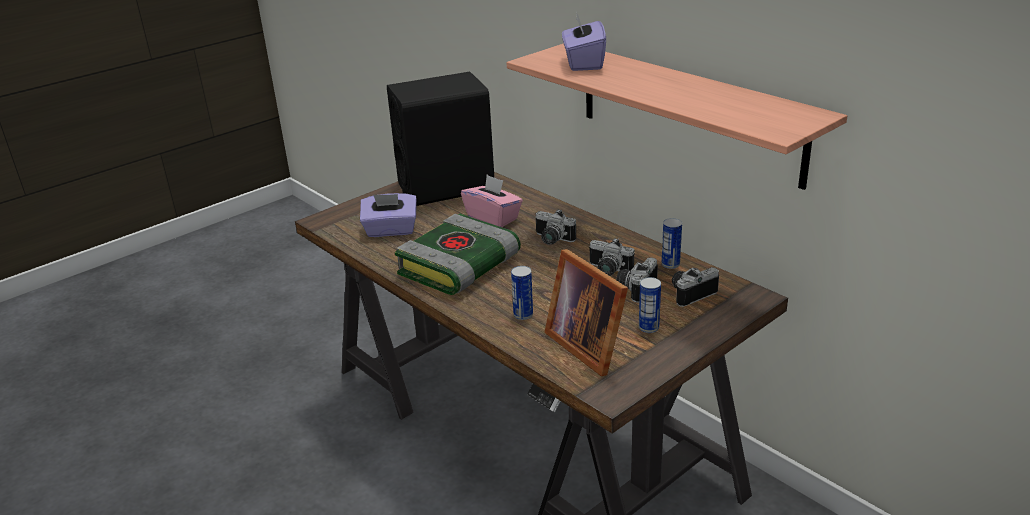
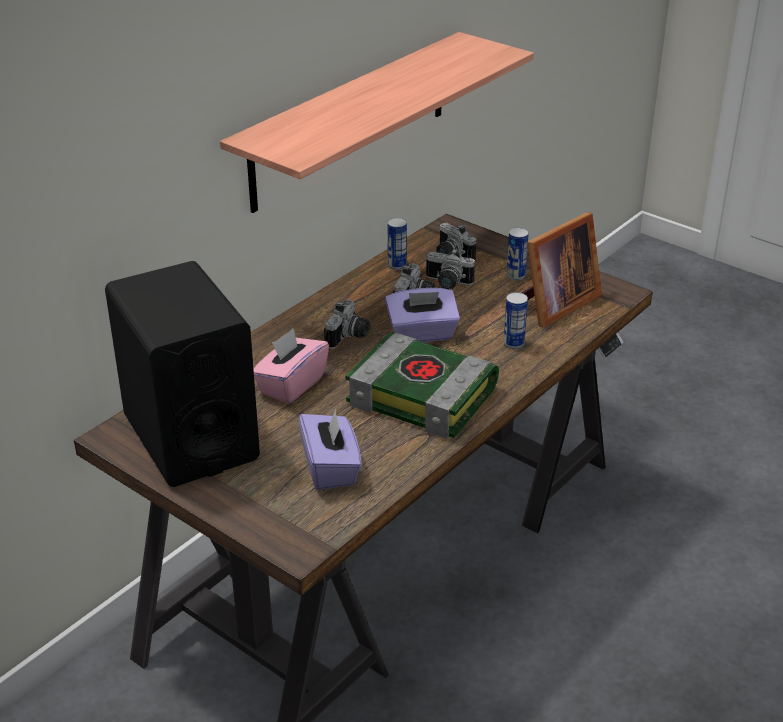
camera: 100 degrees left, 5 degrees up
purple tissue box [562,14,606,71] -> purple tissue box moved to [385,288,460,342]

